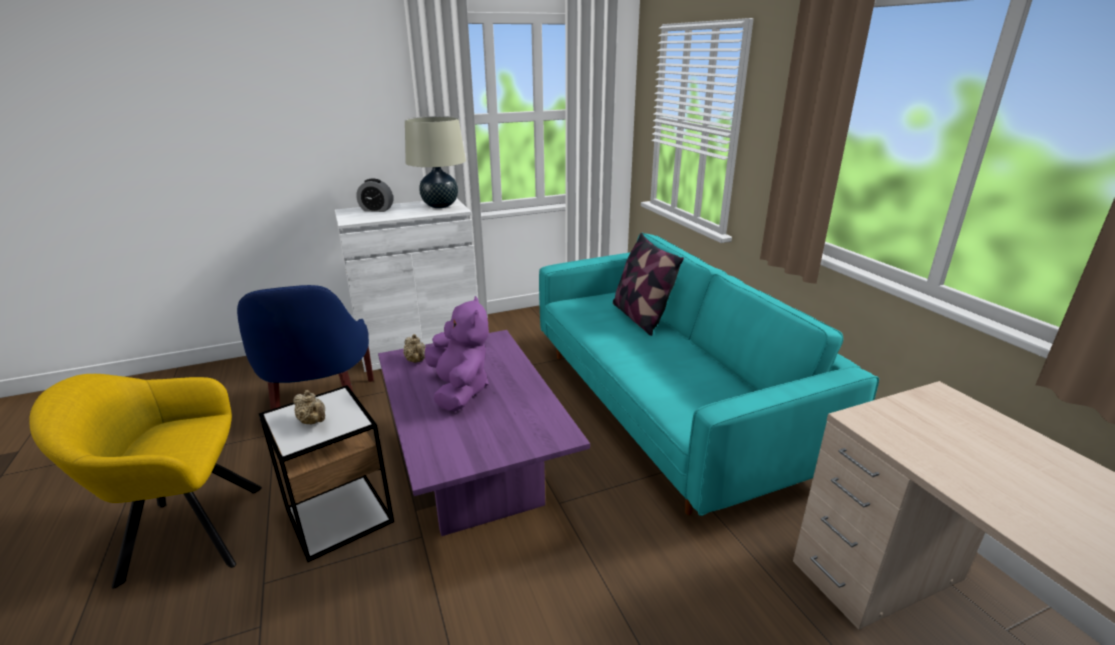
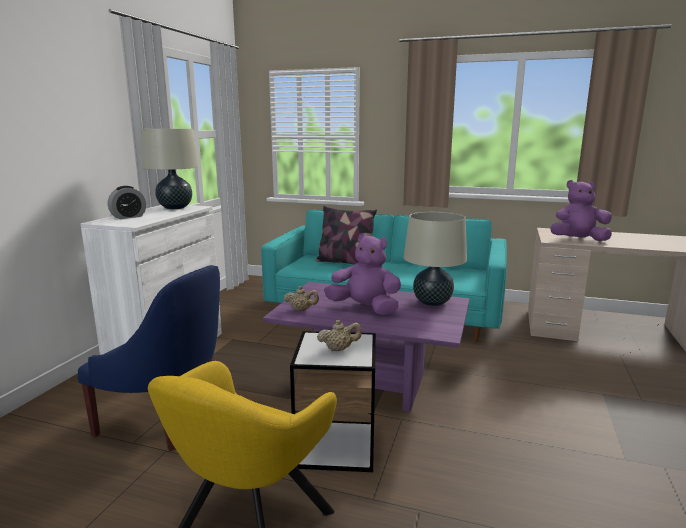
camera: 50 degrees left, 10 degrees down
none -> beige table lamp [404,212,467,306]
none -> purple plush toy [550,180,612,241]

